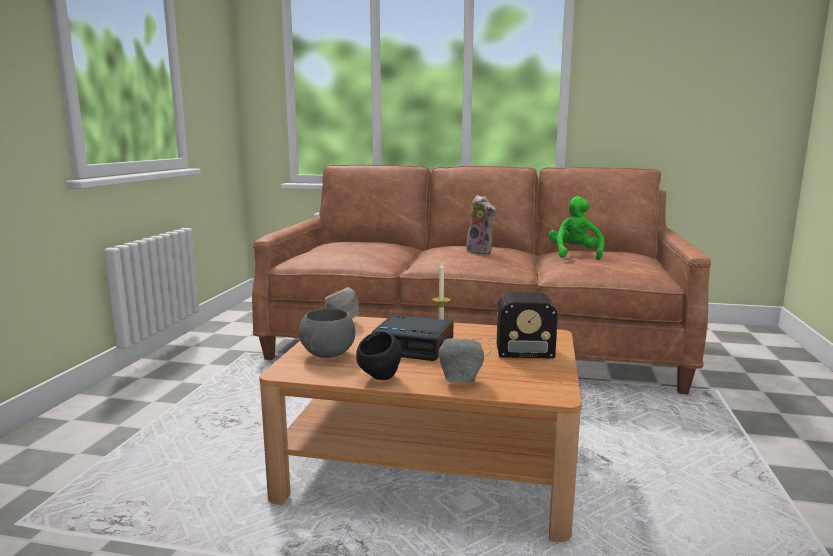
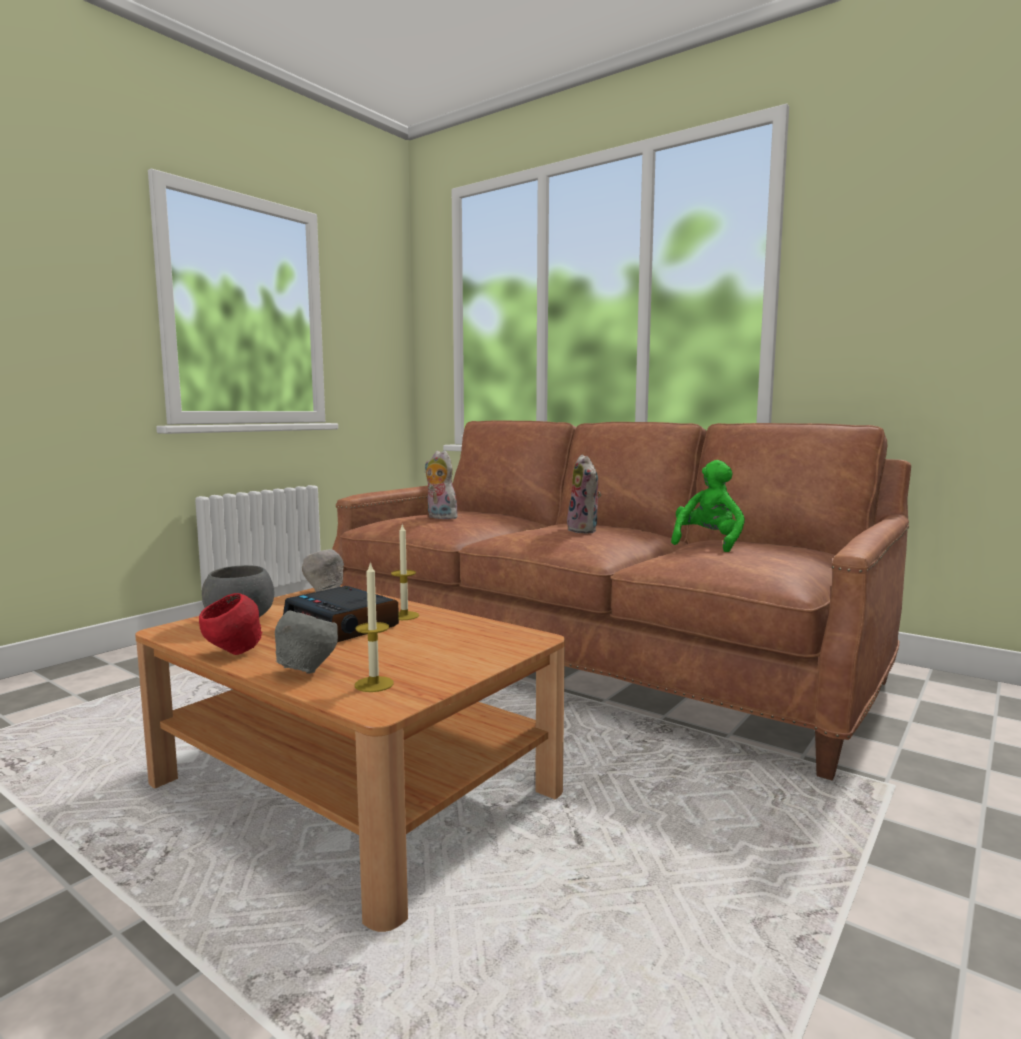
camera: 25 degrees right, 5 degrees down
black bowl [356,331,402,381] -> red bowl [199,593,262,655]
radio [471,292,558,359] -> none
none -> candle [355,561,394,692]
none -> plush toy [425,450,458,519]

